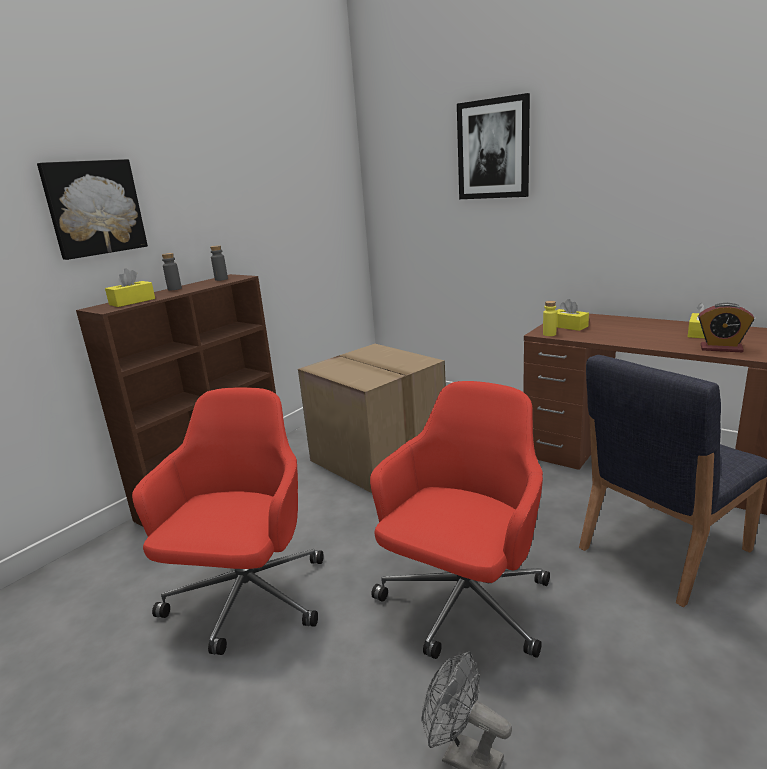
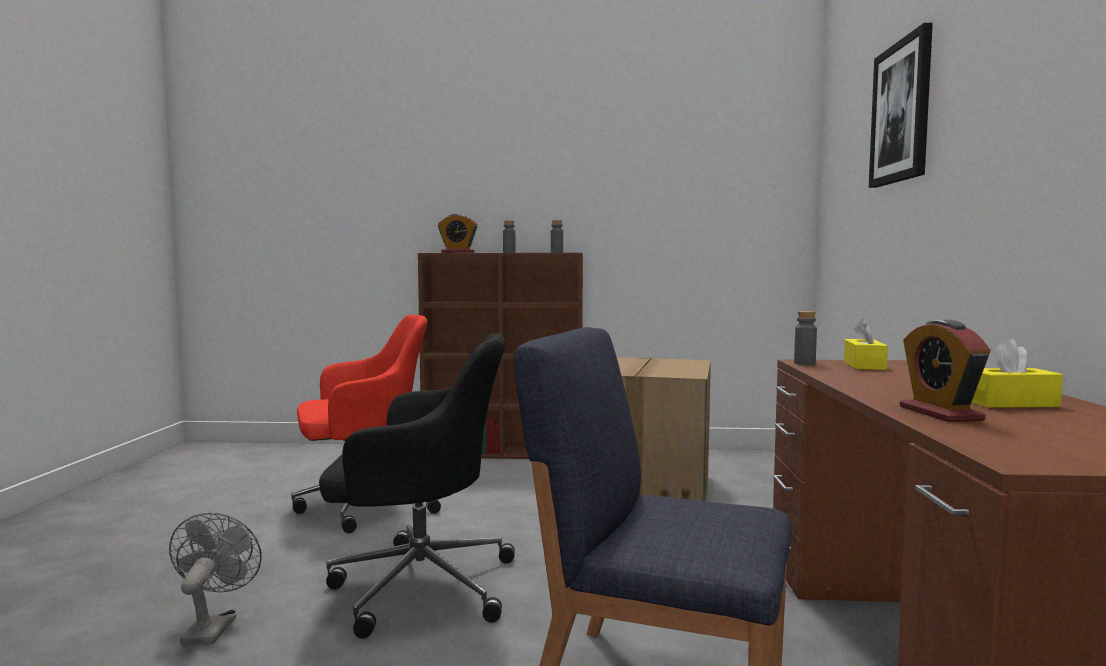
camera: 55 degrees right, 15 degrees down
picture [37,159,148,260] -> none
yellow tissue box [105,269,155,307] -> alarm clock [438,214,478,253]
red office chair [370,381,550,659] -> black office chair [319,334,515,639]
yellow bottle [543,301,557,336] -> grey bottle [794,311,817,365]

